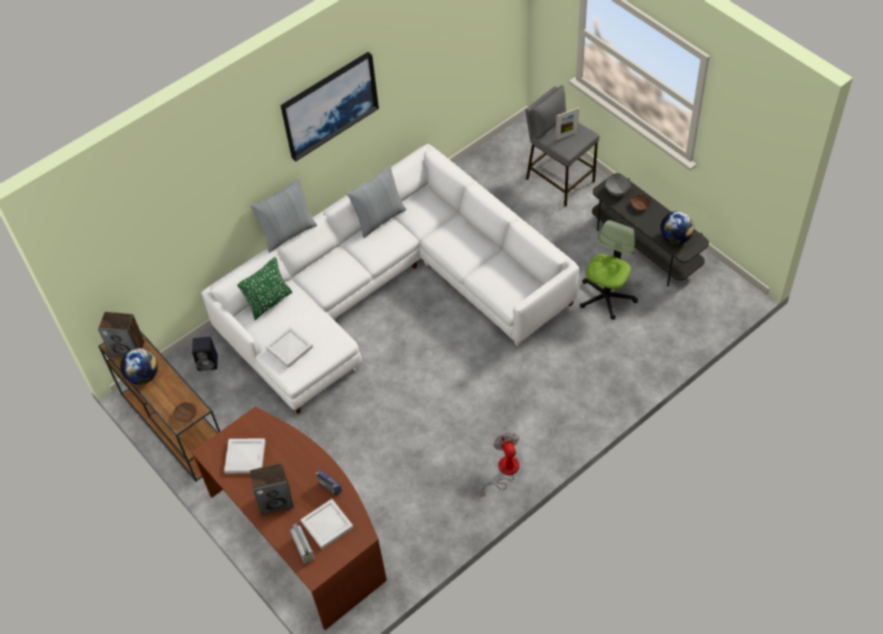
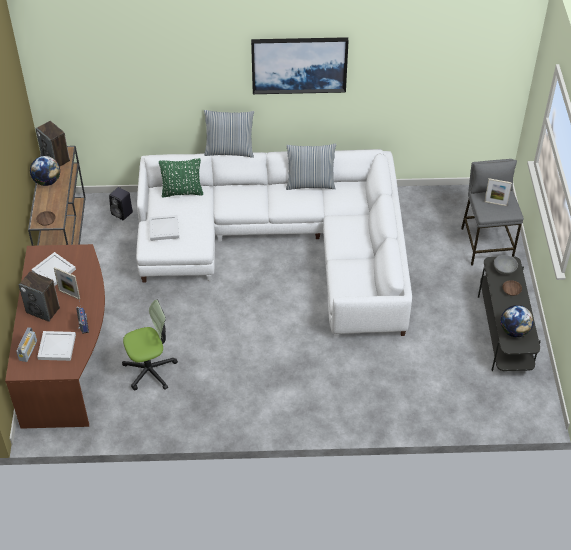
camera: 35 degrees right, 5 degrees down
fan [480,433,519,498] -> none
office chair [580,220,638,320] -> office chair moved to [122,299,178,390]
none -> picture frame [54,267,80,300]

